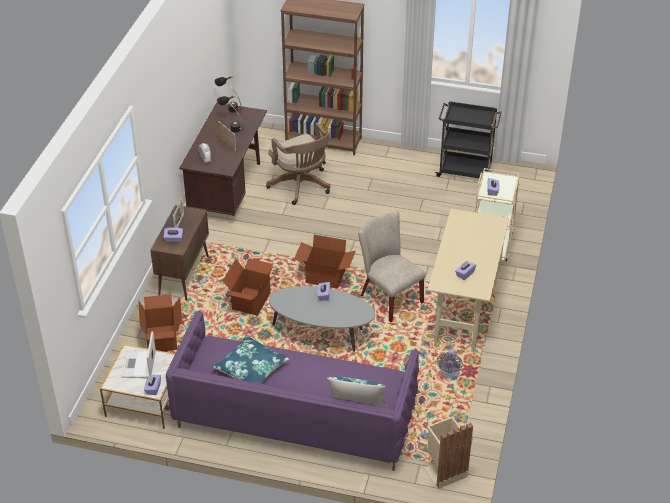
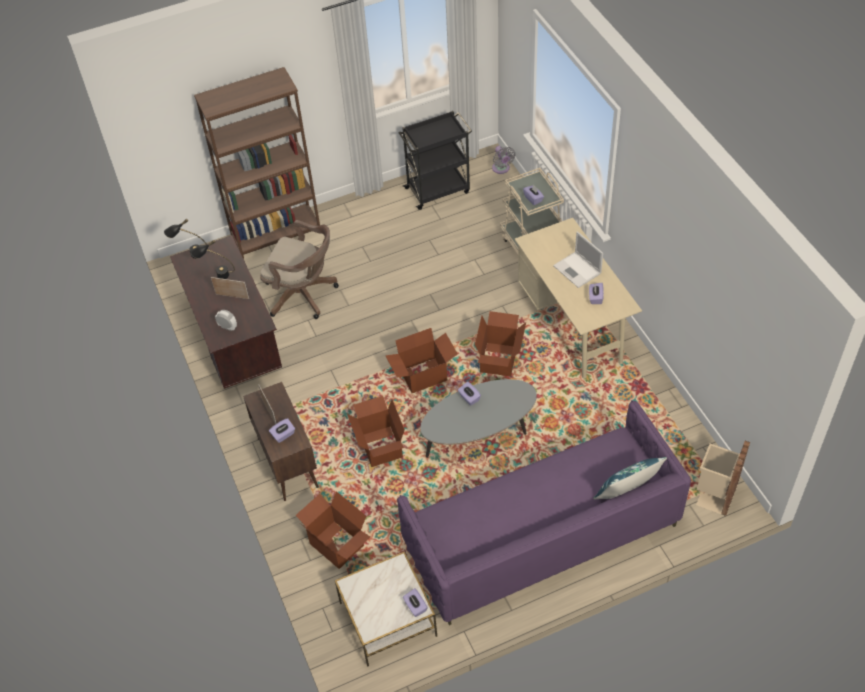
camera: 35 degrees left, 10 degrees up
laptop [121,331,156,378] -> laptop moved to [553,231,603,288]
blue pillow [212,335,290,384] -> none
beige chair [358,211,426,323] -> cardboard box [475,311,526,376]
grey fan [437,349,463,379] -> grey fan moved to [492,146,515,174]

